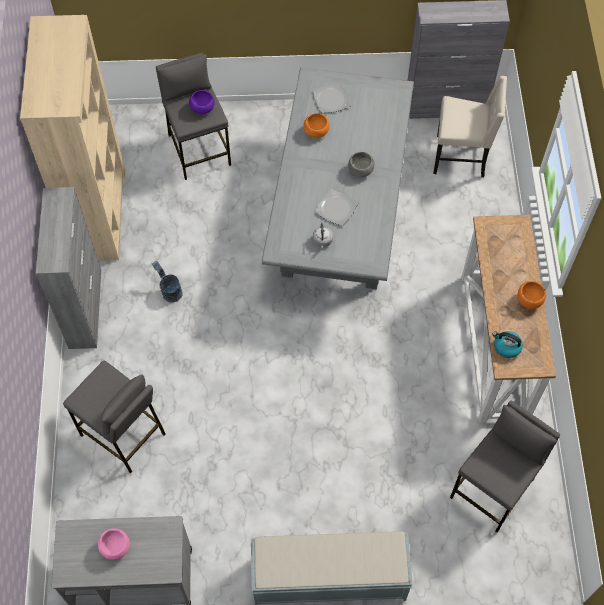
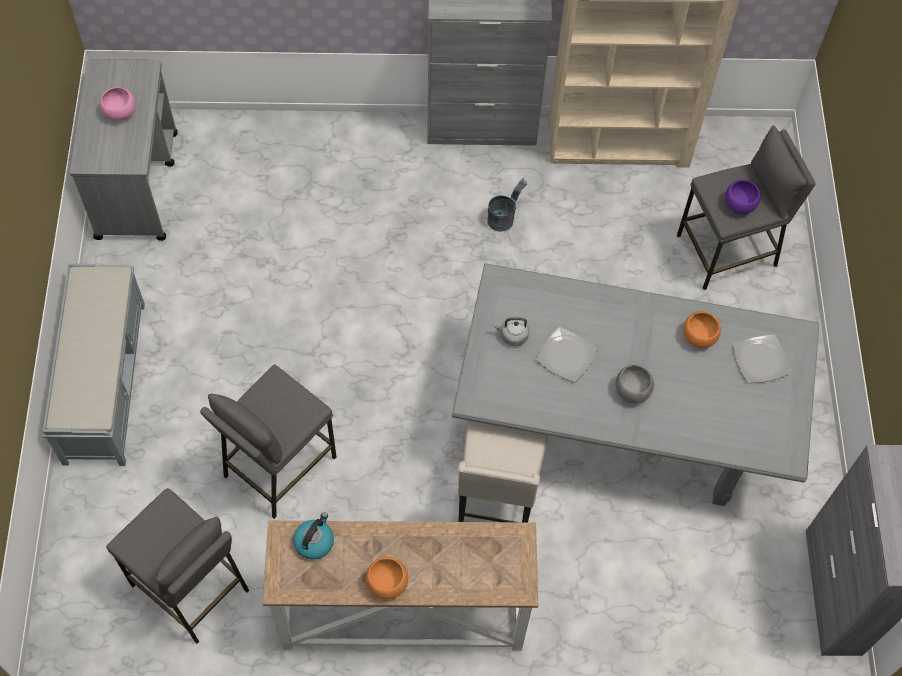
camera: 90 degrees right, 0 degrees up
grey stool [63,361,165,473] -> grey stool moved to [200,365,336,519]
beige chair [433,76,507,177] -> beige chair moved to [458,420,548,522]

